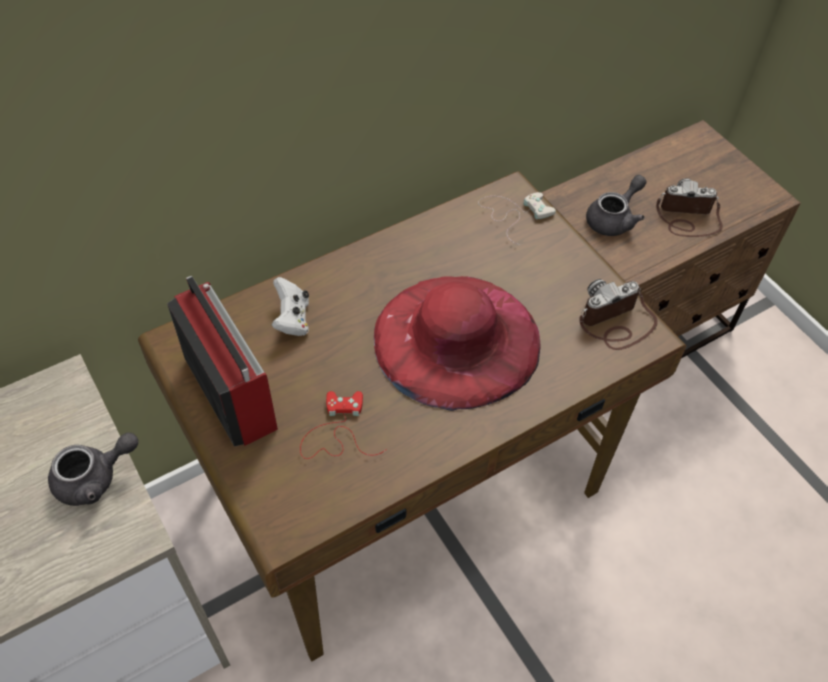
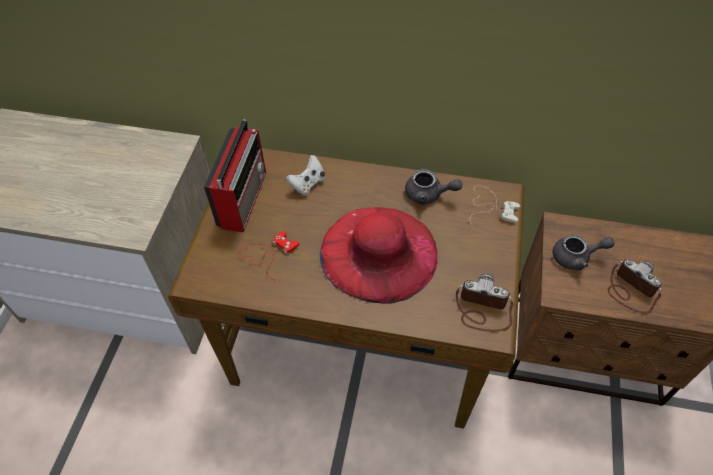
camera: 45 degrees right, 0 degrees up
grey teapot [48,432,138,506] -> grey teapot moved to [405,169,462,205]

